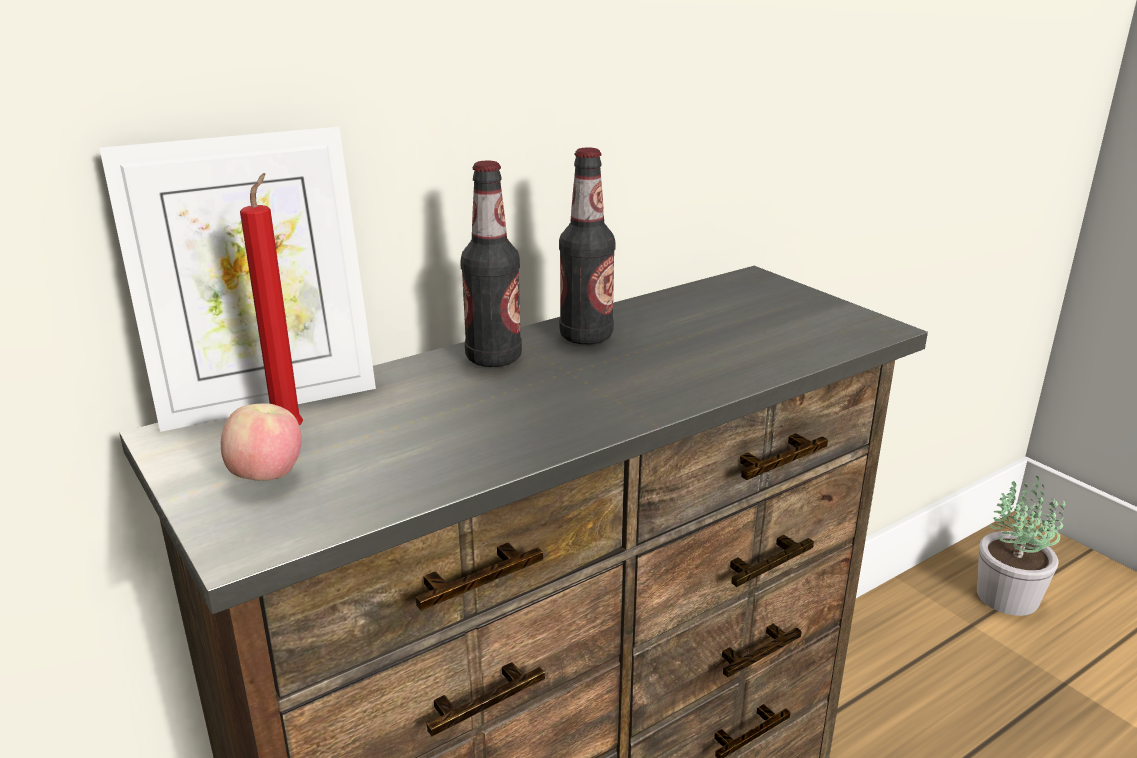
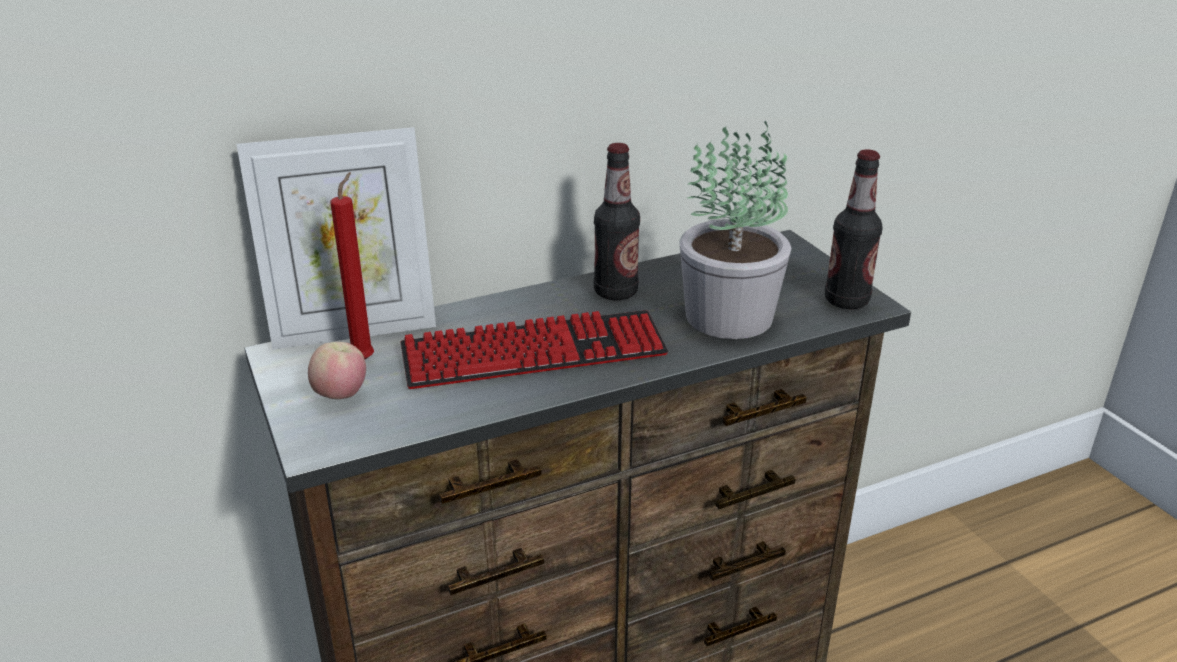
camera: 10 degrees right, 5 degrees up
bottle [460,161,522,367] -> bottle moved to [825,149,883,309]
potted plant [977,475,1065,616] -> potted plant moved to [679,121,791,339]
none -> keyboard [400,310,668,389]

